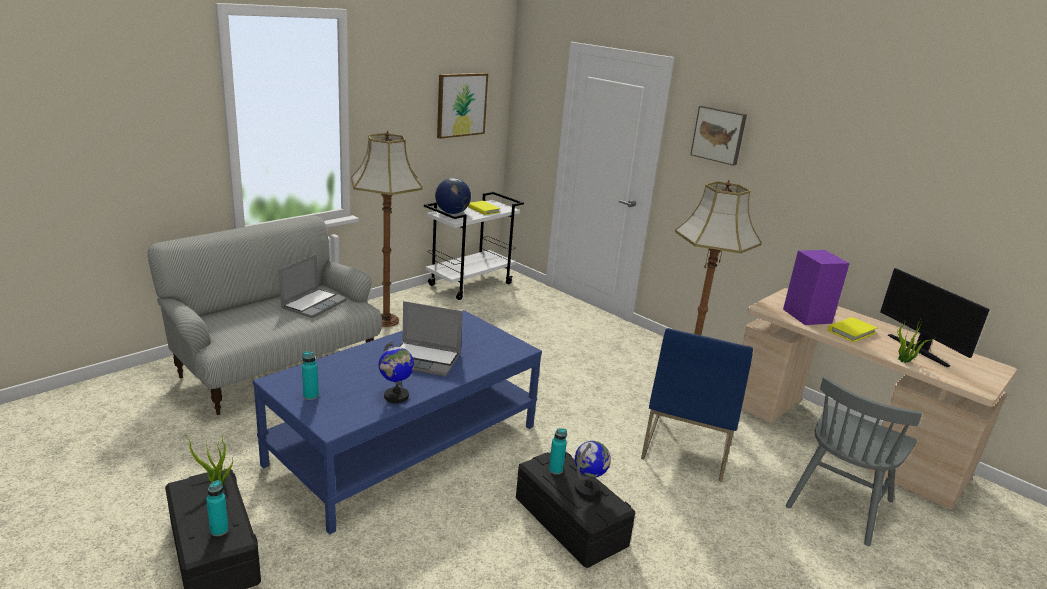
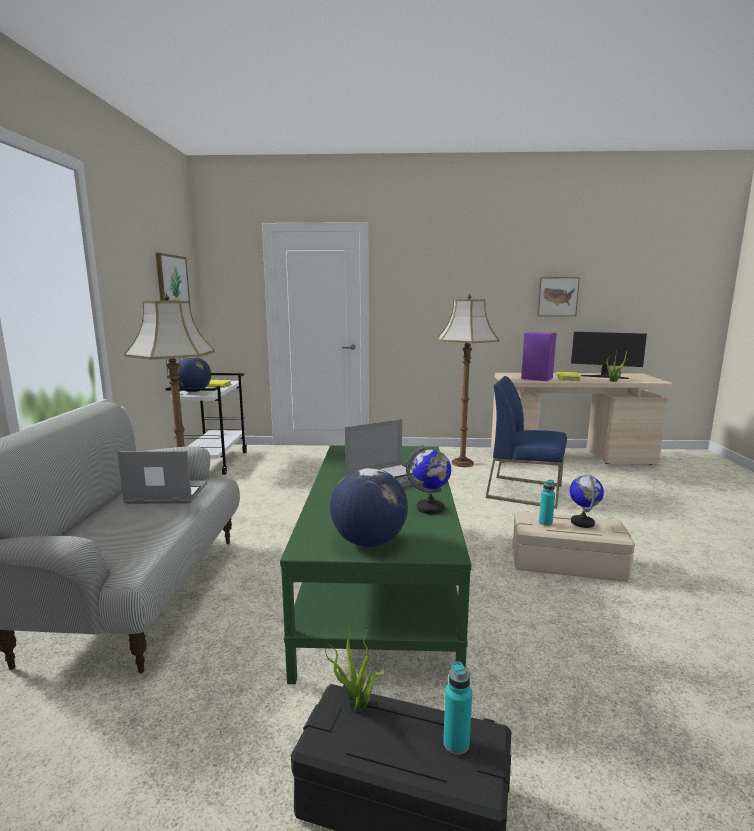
camera: 40 degrees left, 10 degrees down
blue coffee table [253,310,542,535] -> green coffee table [280,445,471,684]
laptop [279,254,347,318] -> laptop turned 75 degrees counterclockwise [117,451,207,504]
turquoise bottle [302,351,319,400] -> globe [330,468,408,547]
black storage box [516,452,635,568] -> beige storage box [513,511,635,582]
blue chair [641,328,753,482] -> blue chair turned 135 degrees clockwise [486,376,567,509]
picture [690,106,747,166] -> picture moved to [537,277,580,316]
grey chair [786,376,922,546] -> none

